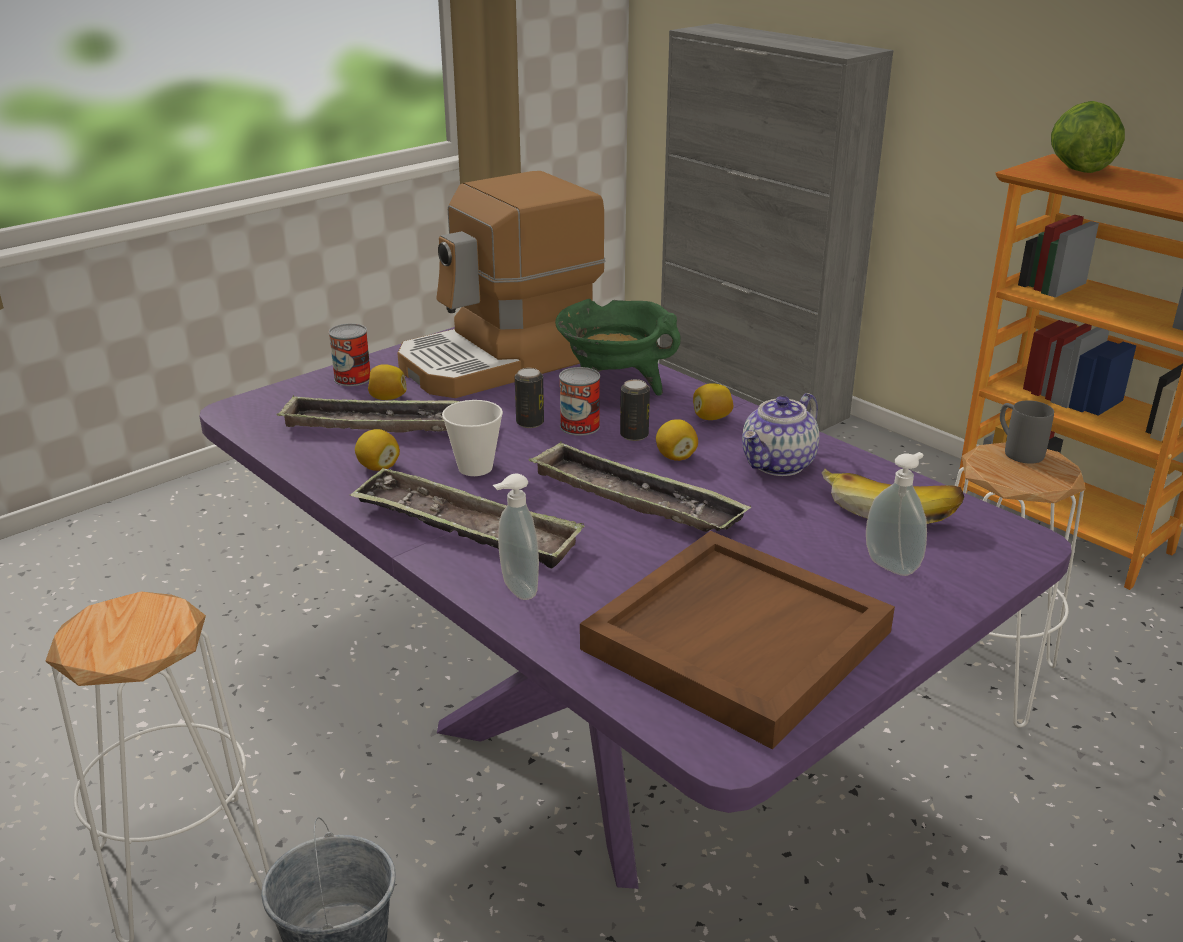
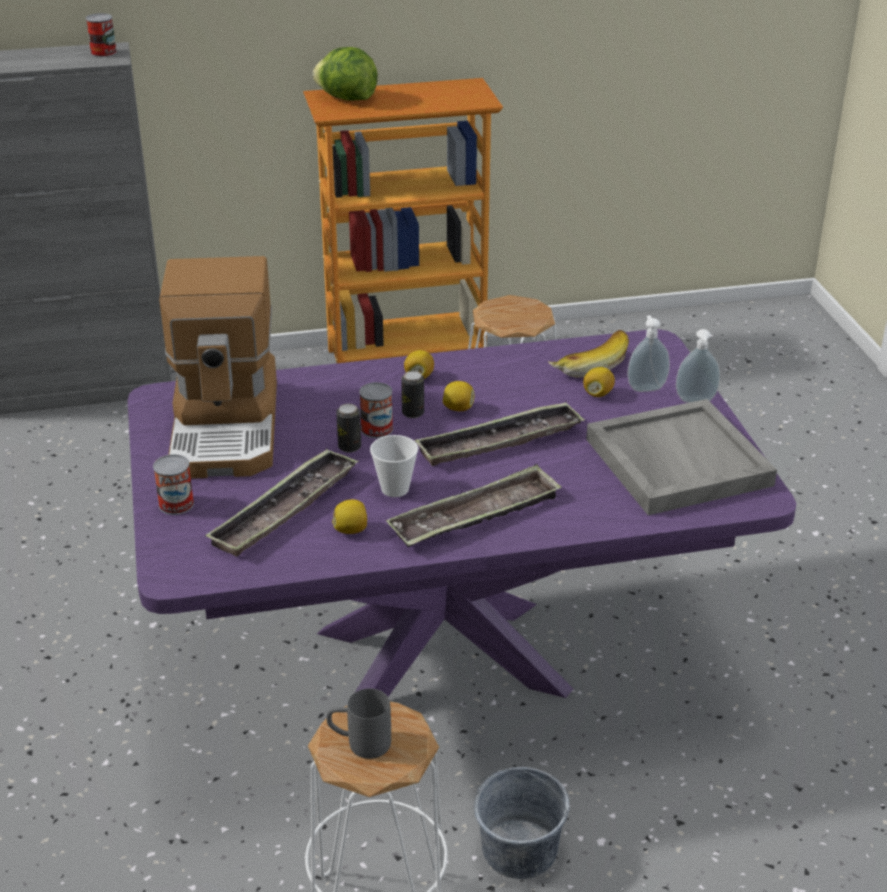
camera: 60 degrees left, 5 degrees up
lemon [368,364,406,400] -> lemon moved to [583,367,615,397]
soap dispenser [493,473,539,600] -> soap dispenser moved to [676,329,720,403]
green cooking pot [555,299,681,396] -> none
brown tray [580,531,895,749] -> grey tray [586,399,777,515]
teapot [742,393,820,476] -> none
grey mug [1000,400,1054,464] -> grey mug moved to [326,688,391,759]
none -> can [86,13,117,57]

